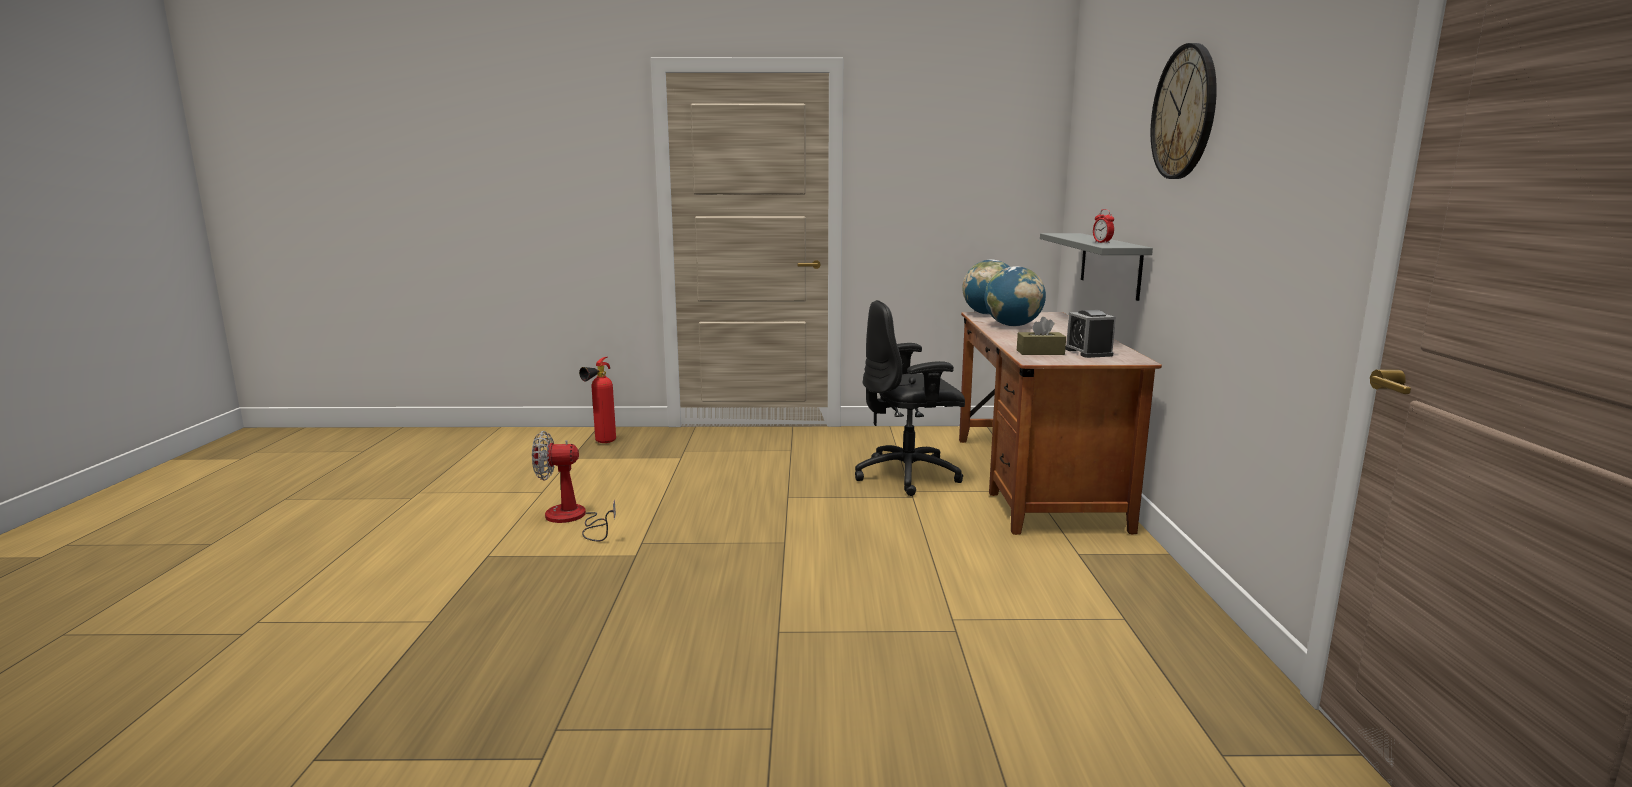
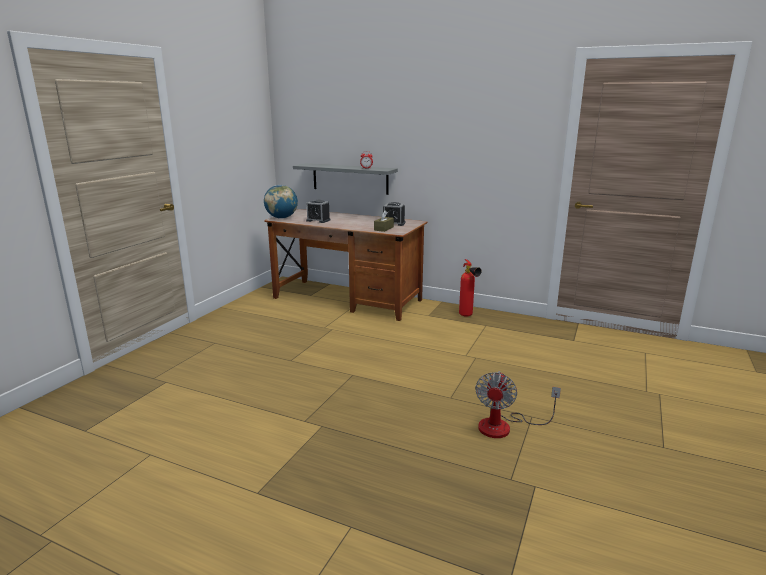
camera: 65 degrees left, 5 degrees up
fan [532,431,616,541] -> fan moved to [475,371,561,438]
fire extinguisher [579,357,616,443] -> fire extinguisher moved to [459,259,482,316]
black office chair [855,300,965,496] -> none
globe [985,266,1046,326] -> alarm clock [306,200,331,223]
wall clock [1151,43,1217,179] -> none

